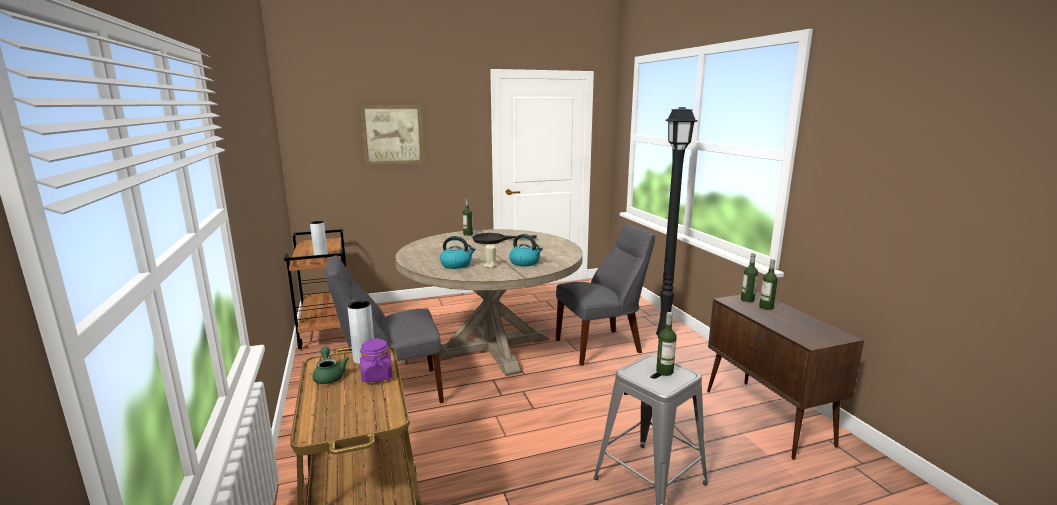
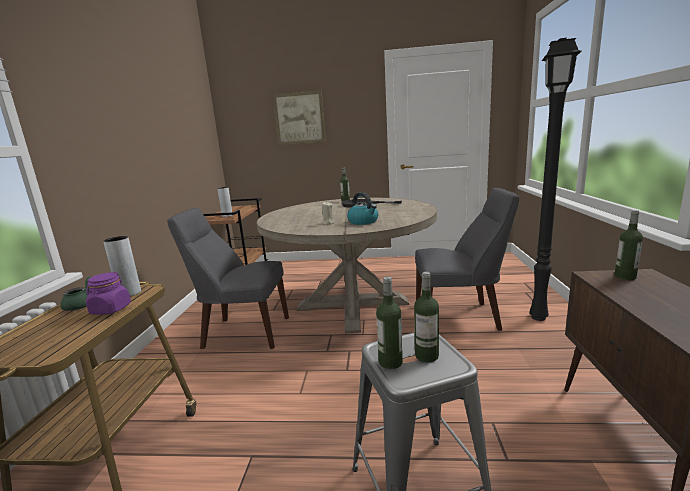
camera: 25 degrees right, 0 degrees up
kettle [440,236,475,269] -> none
bottle [759,259,778,310] -> bottle moved to [376,277,403,369]

